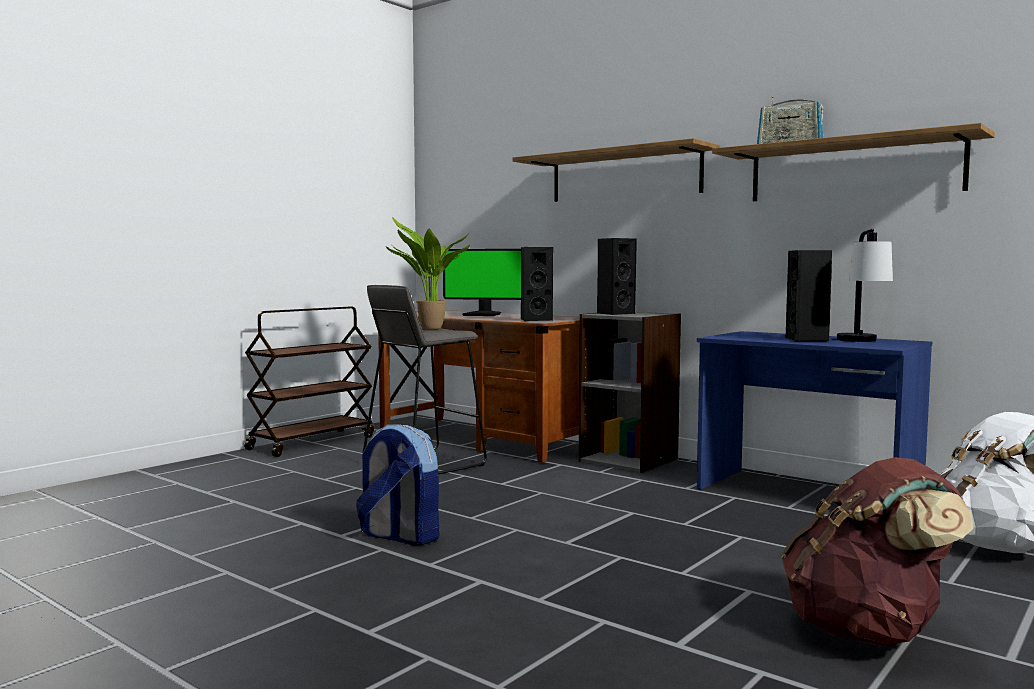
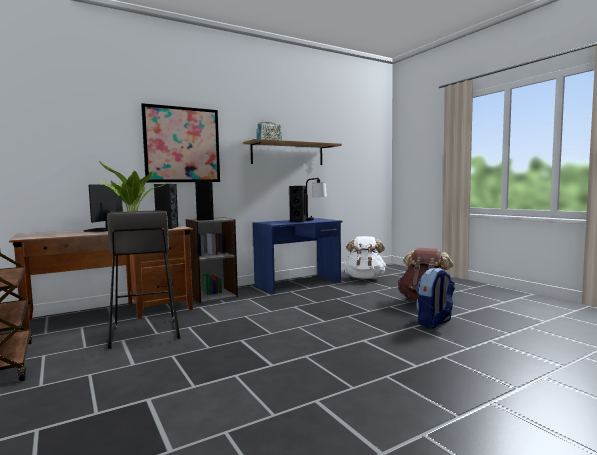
camera: 70 degrees left, 0 degrees up
backpack [356,424,439,546] -> backpack moved to [416,268,455,328]
monitor [443,249,521,316] -> monitor turned 150 degrees clockwise [84,184,123,232]
shelf [513,138,720,202] -> picture [141,103,220,182]

